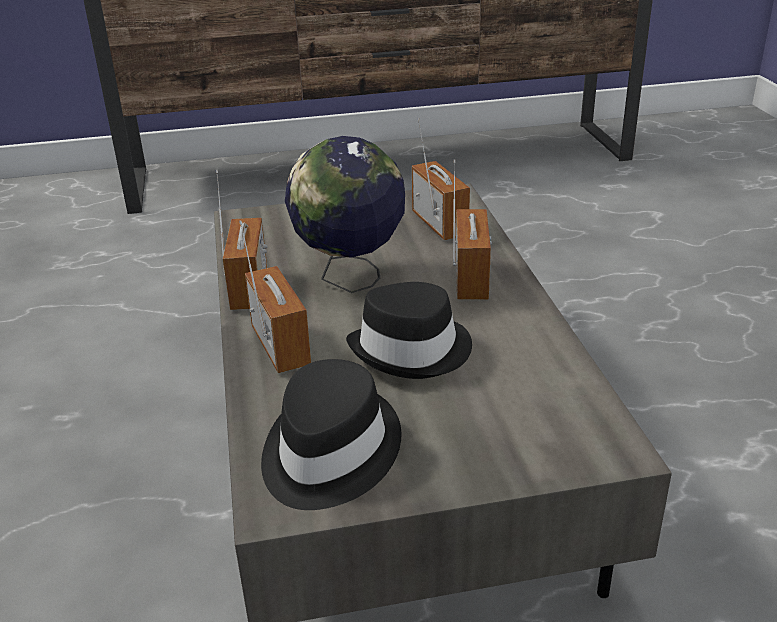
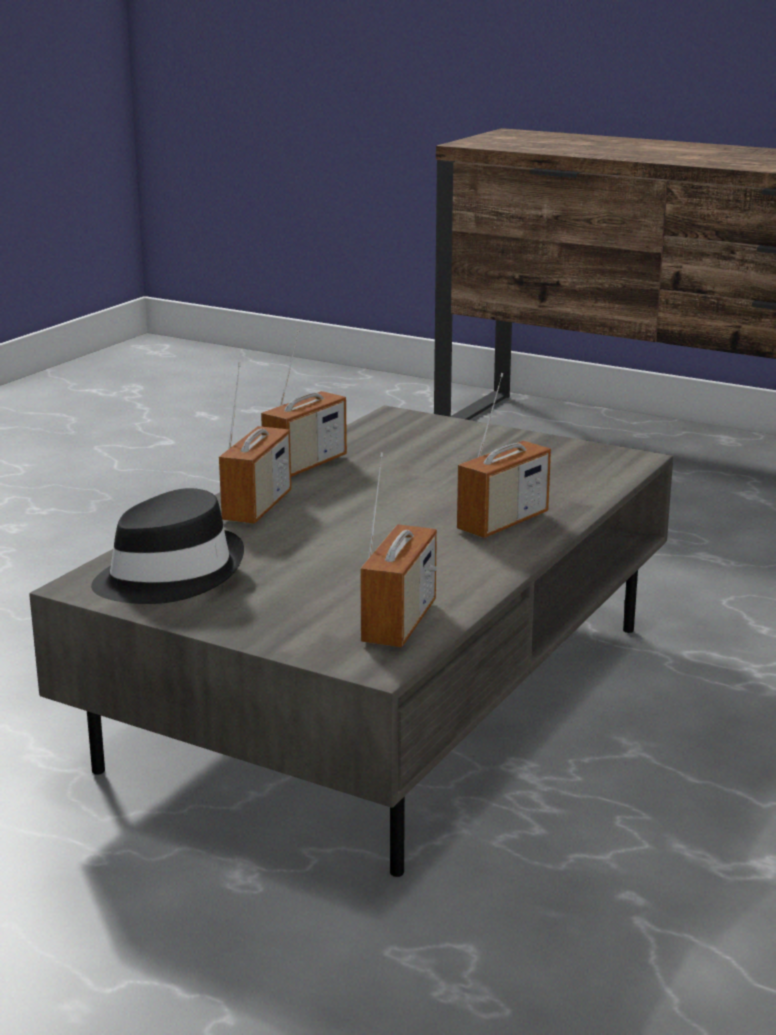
camera: 40 degrees right, 10 degrees down
globe [285,136,405,293] -> none
black hat [346,282,472,379] -> none
radio [412,118,470,240] -> radio moved to [360,452,437,647]

